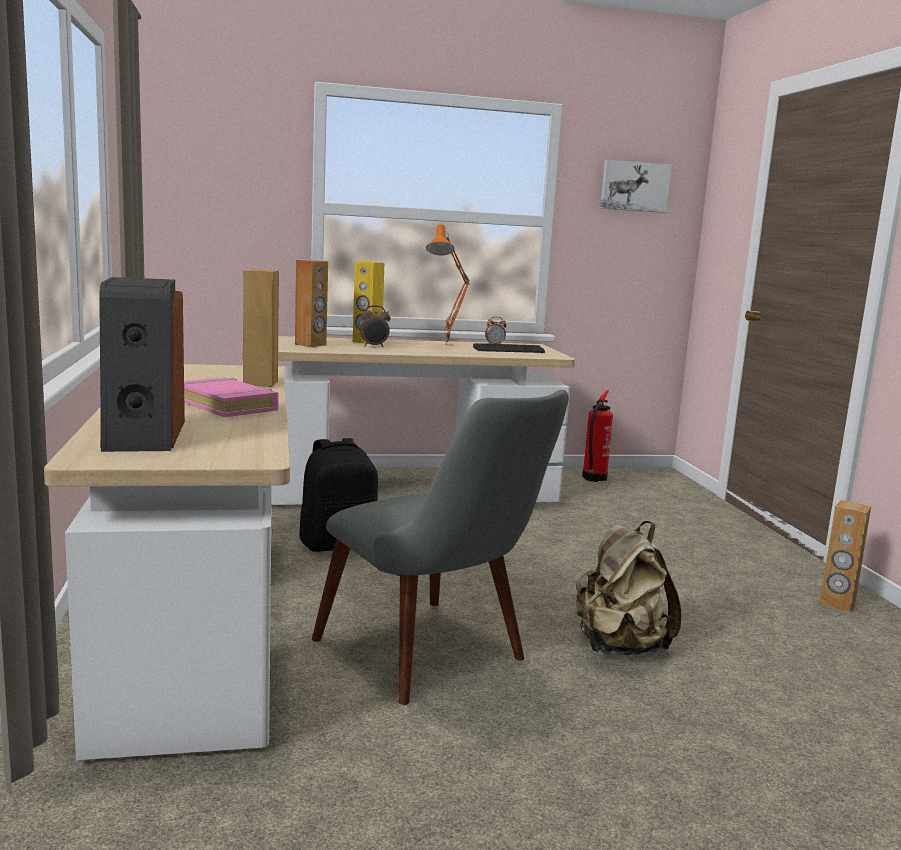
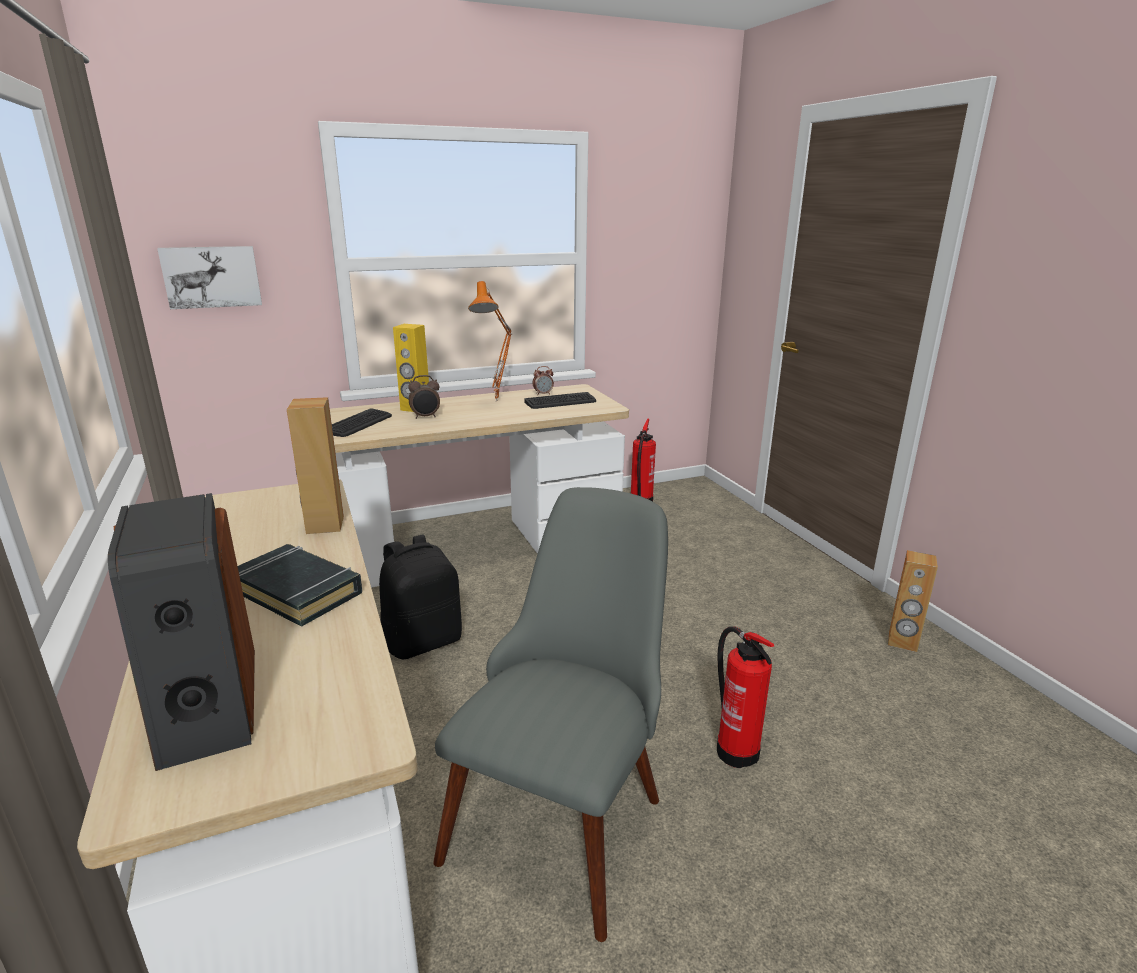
camera: 10 degrees left, 10 degrees up
pink book [184,377,279,417] -> black book [238,544,362,627]
brown speaker [295,260,328,347] -> keyboard [332,408,392,437]
grey chair [312,390,569,705] -> grey chair turned 105 degrees counterclockwise [433,487,668,942]
beige backpack [576,521,681,655] -> fire extinguisher [717,626,774,768]
picture [600,160,672,213] -> picture moved to [157,246,262,309]

